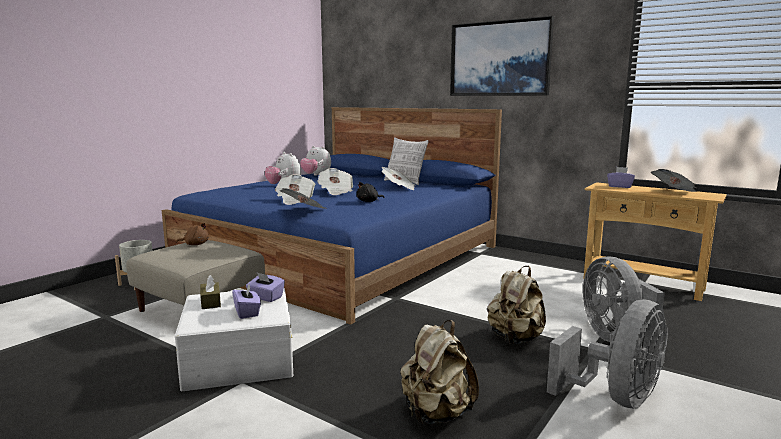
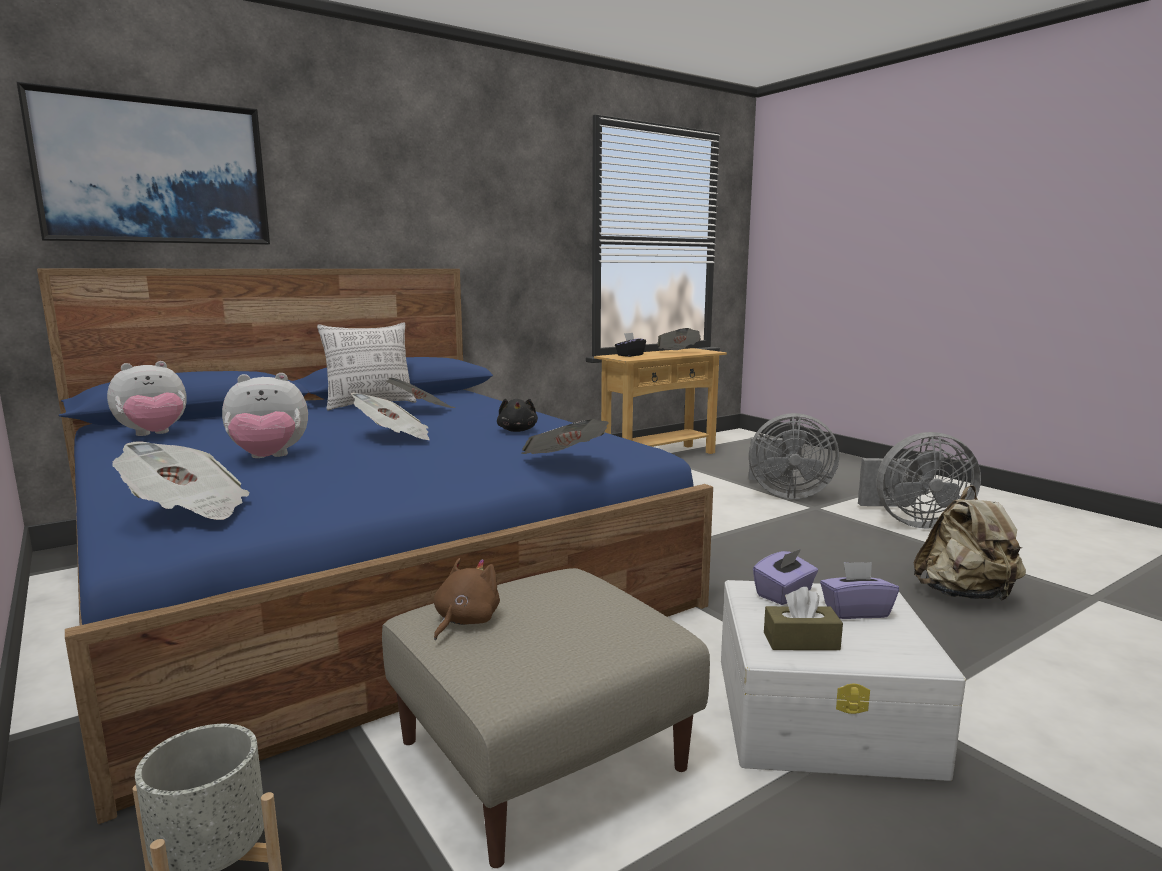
camera: 70 degrees left, 0 degrees up
newspaper [275,174,315,205] -> newspaper moved to [112,441,250,520]
picture [450,16,554,96] -> picture moved to [17,82,270,245]
beige backpack [487,266,546,344] -> none
grey fan [547,300,668,409] -> grey fan turned 120 degrees clockwise [858,432,981,529]
purple tissue box [607,167,635,188] -> black tissue box [615,333,646,357]

